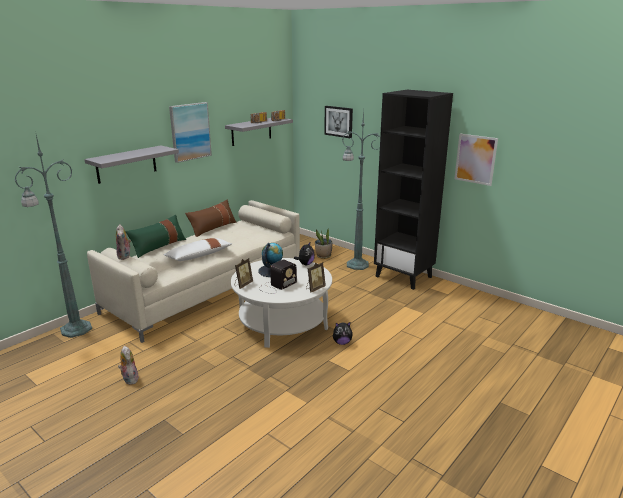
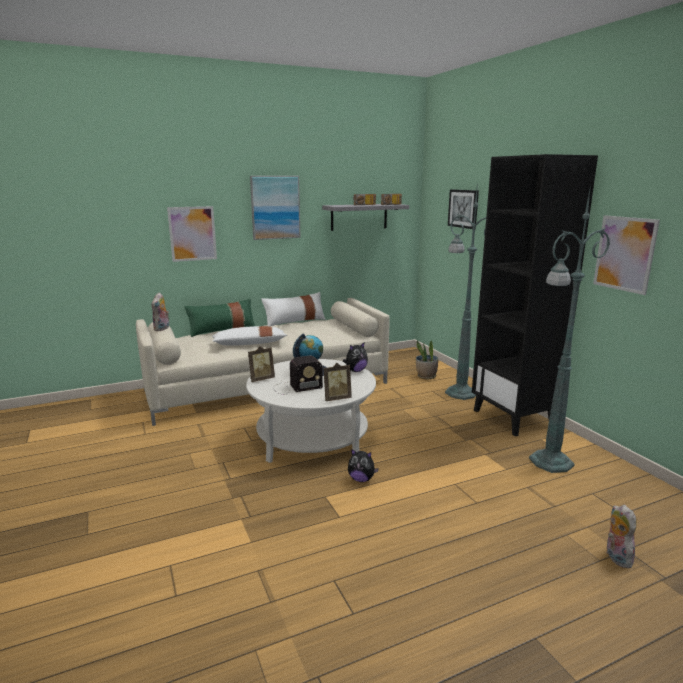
camera: 25 degrees right, 5 degrees down
green floor lamp [14,131,92,338] -> green floor lamp moved to [529,185,610,473]
grey shelf [84,145,179,184] -> picture [167,206,217,262]
plush toy [118,346,139,385] -> plush toy moved to [607,505,637,568]
brown pillow [185,200,237,237] -> white pillow [261,292,326,326]

